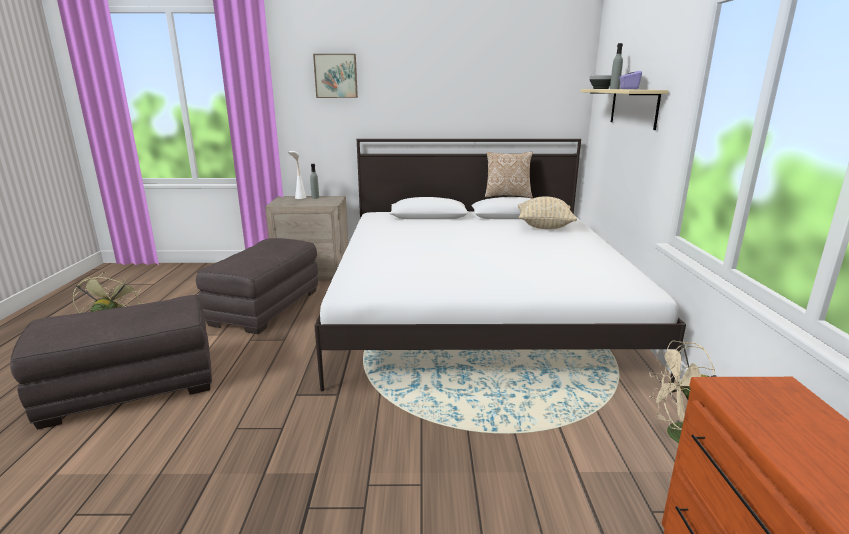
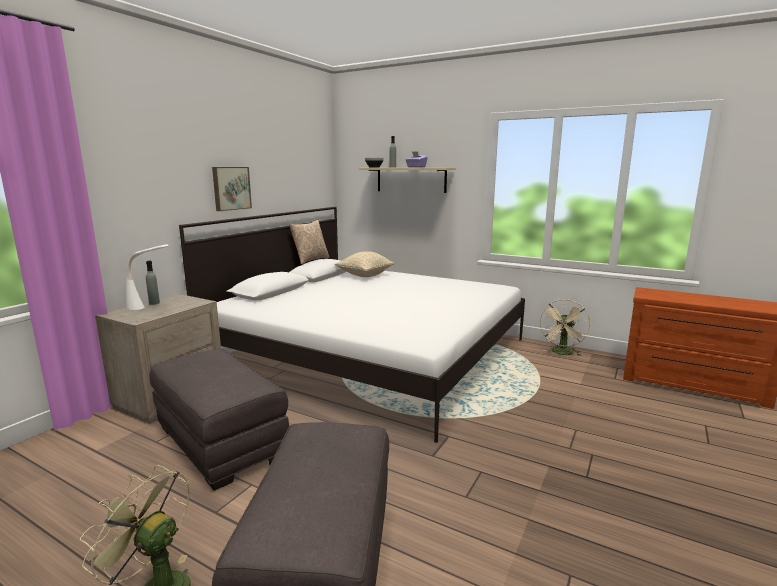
camera: 60 degrees left, 5 degrees down
picture [313,54,358,98] -> picture moved to [212,167,252,211]

